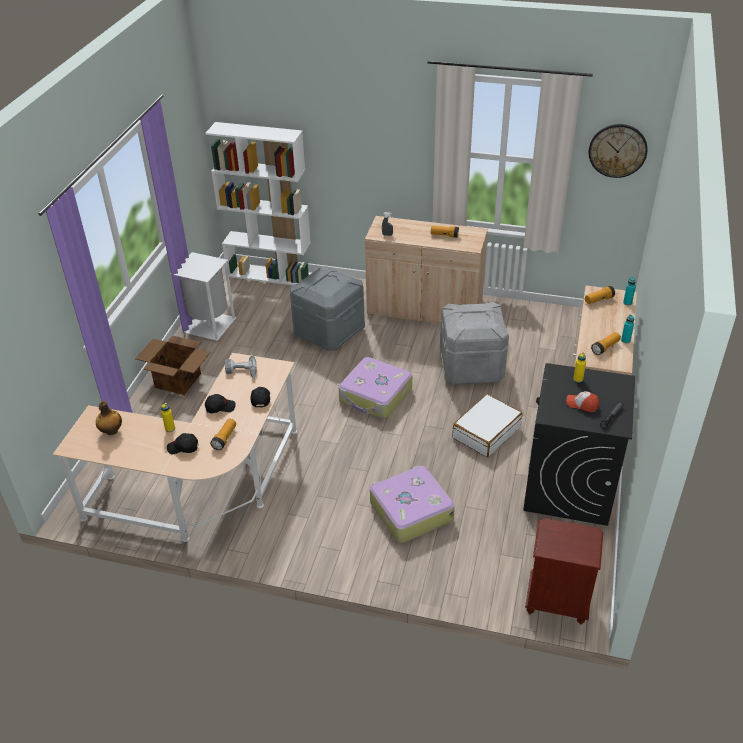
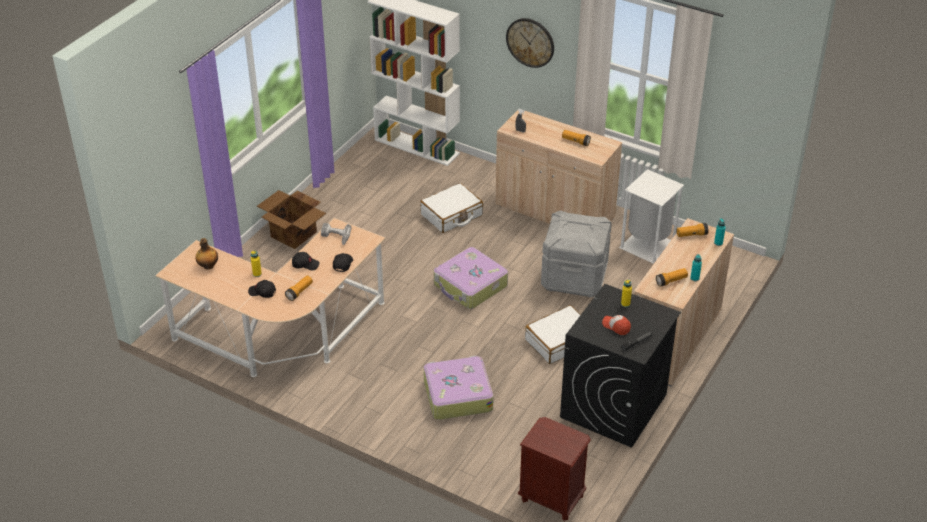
camera: 15 degrees right, 0 degrees up
white trash can [174,252,237,341] -> white trash can moved to [619,169,684,264]
grey storage box [290,266,365,351] -> white suitcase [420,183,483,233]
wall clock [589,124,648,178] -> wall clock moved to [506,18,554,68]

